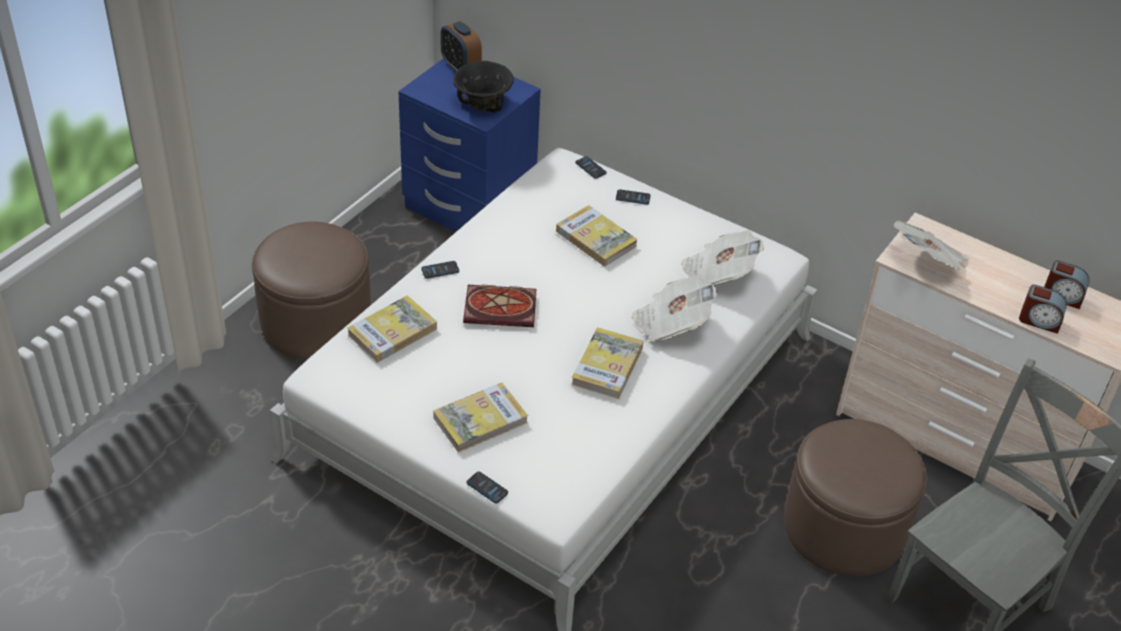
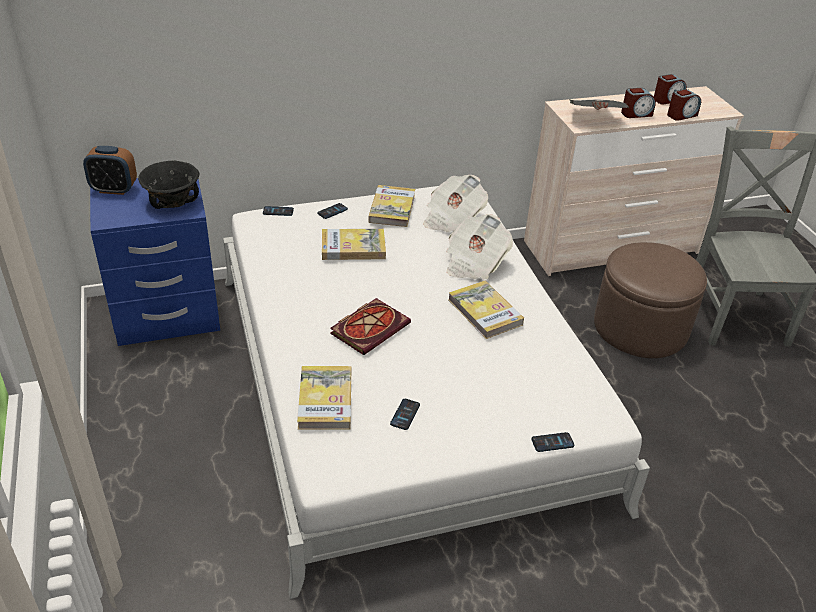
camera: 50 degrees left, 5 degrees down
brown ottoman [252,222,371,359] -> none
phone [421,261,459,279] -> phone moved to [390,399,420,430]
book [433,383,528,453] -> book moved to [369,185,415,227]
none -> alarm clock [621,88,656,118]

